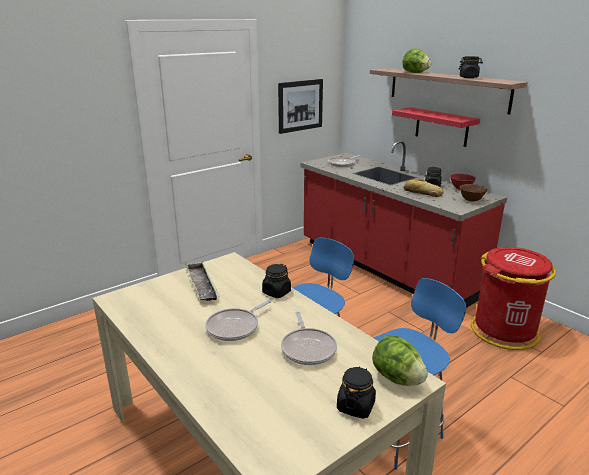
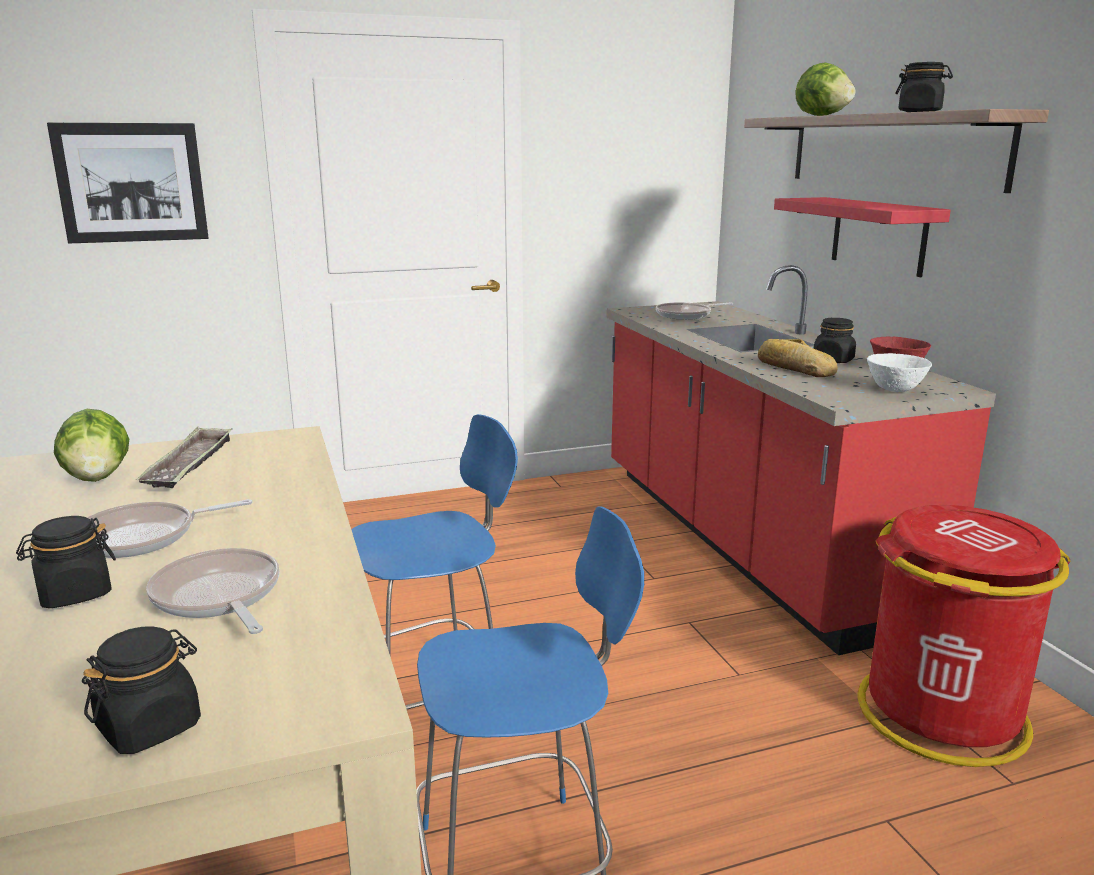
camera: 20 degrees right, 5 degrees down
black jar [262,264,291,298] -> black jar moved to [16,516,116,608]
picture [278,79,323,134] -> picture moved to [47,123,208,243]
frying pan [281,312,337,365] -> frying pan turned 135 degrees clockwise [146,548,280,634]
lettuce [372,335,428,386] -> lettuce moved to [54,409,129,482]
brown bowl [460,184,487,202] -> white bowl [867,353,932,392]

